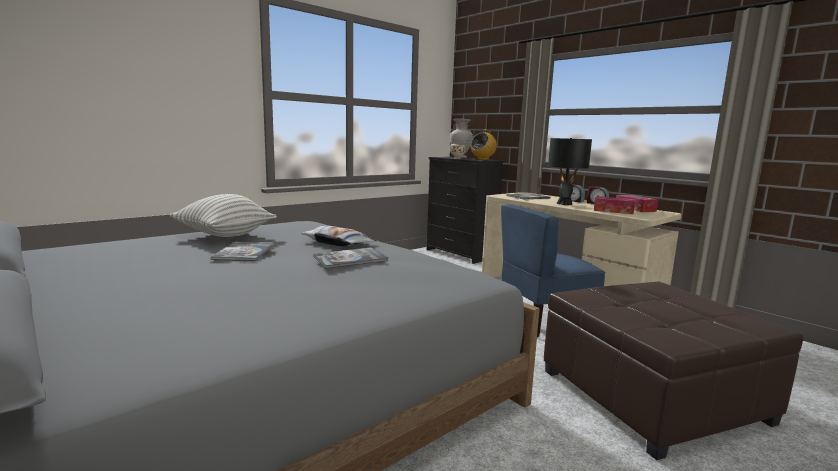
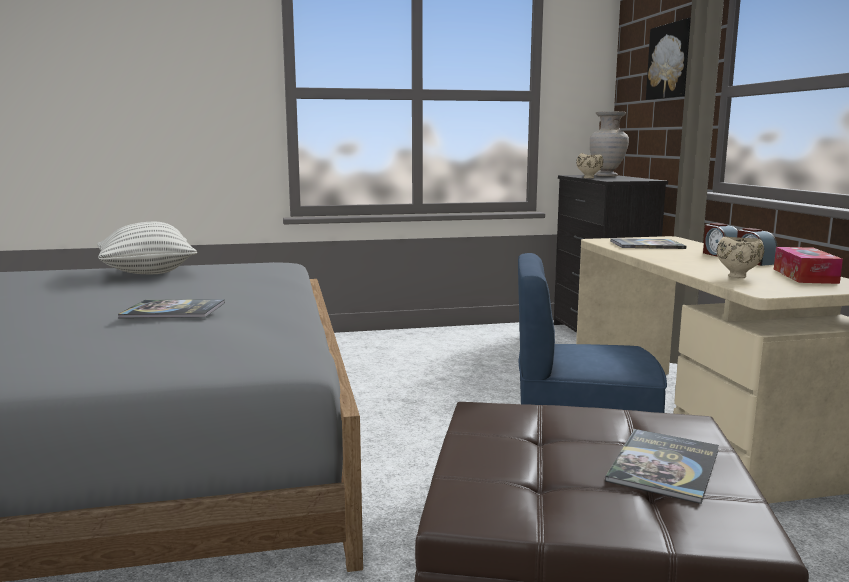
camera: 30 degrees right, 0 degrees up
book [211,241,275,261] -> book moved to [605,429,719,504]
pillow [301,226,377,246] -> none
radio [471,129,497,160] -> none
black table lamp [548,138,592,205] -> none
tissue box [594,196,635,214] -> beige bowl [717,237,764,278]
none -> picture [646,18,691,100]

